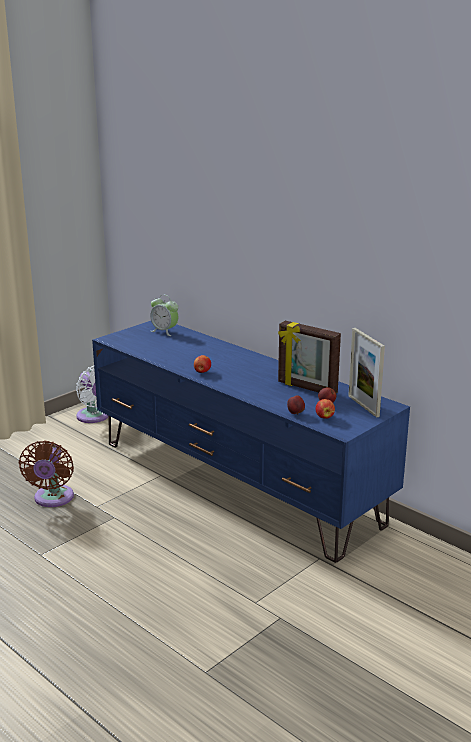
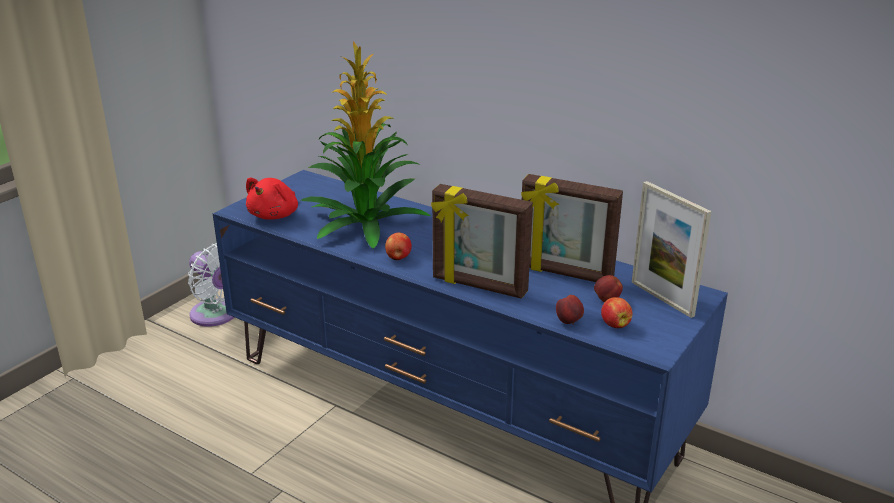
camera: 10 degrees left, 5 degrees up
brown fan [19,440,74,507] -> none
alarm clock [150,295,178,336] -> none
none -> red plush toy [246,178,298,220]
none -> potted plant [301,41,431,249]
none -> picture frame [431,184,533,299]

